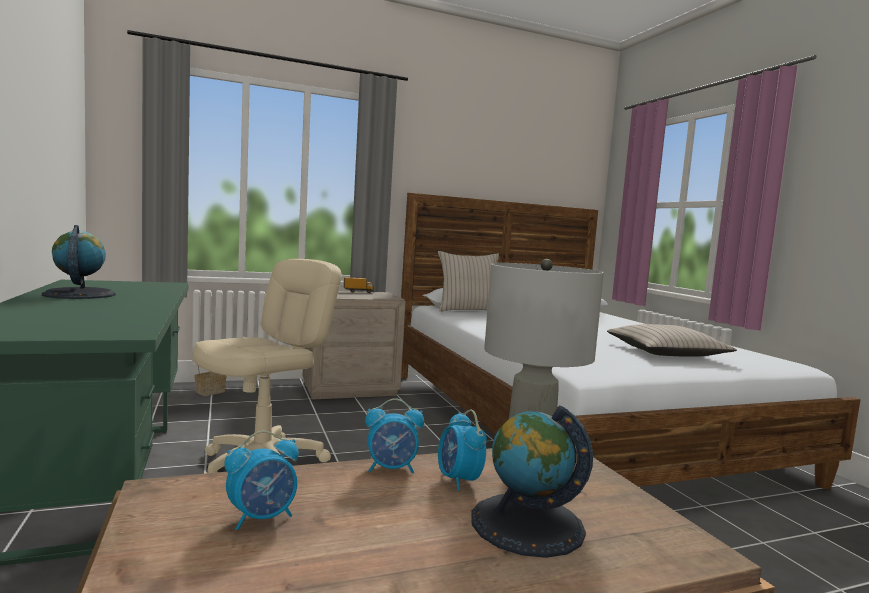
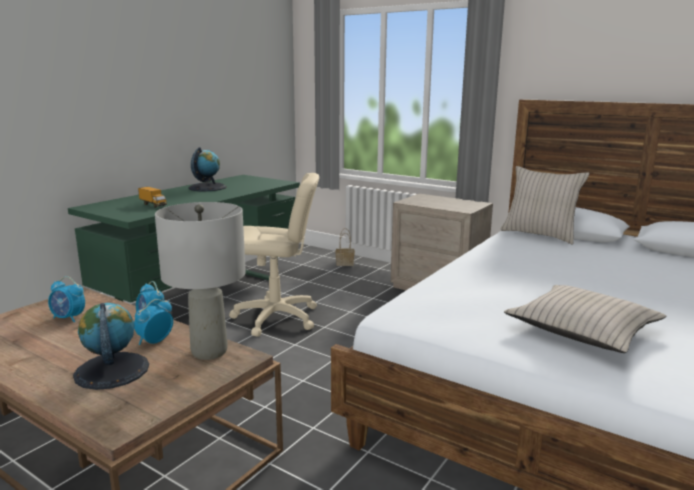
camera: 55 degrees right, 10 degrees up
toy truck [344,277,374,293] -> toy truck moved to [138,187,167,208]

